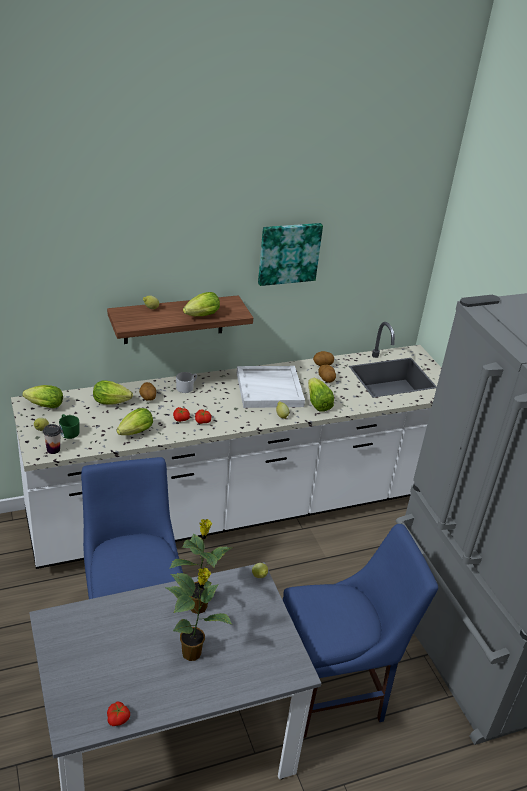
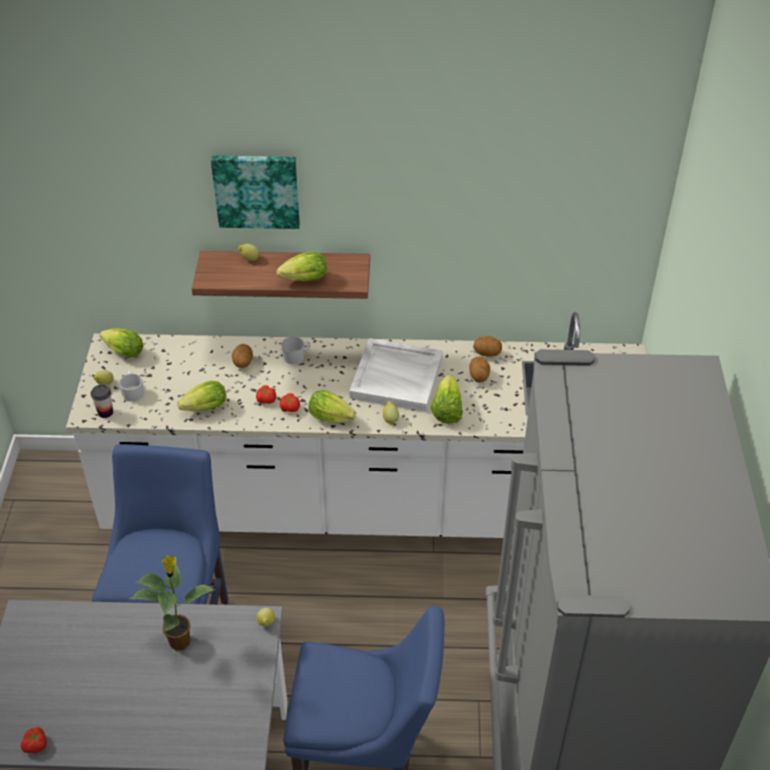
camera: 25 degrees right, 10 degrees up
green mug [59,414,79,439] -> white mug [119,370,144,402]
lettuce [93,380,133,405] -> lettuce moved to [309,390,356,423]
potted plant [165,568,233,661] -> none
picture [258,223,323,286] -> picture moved to [211,156,300,229]

